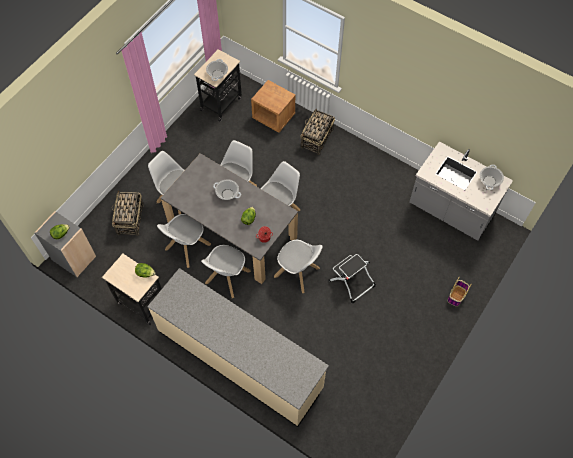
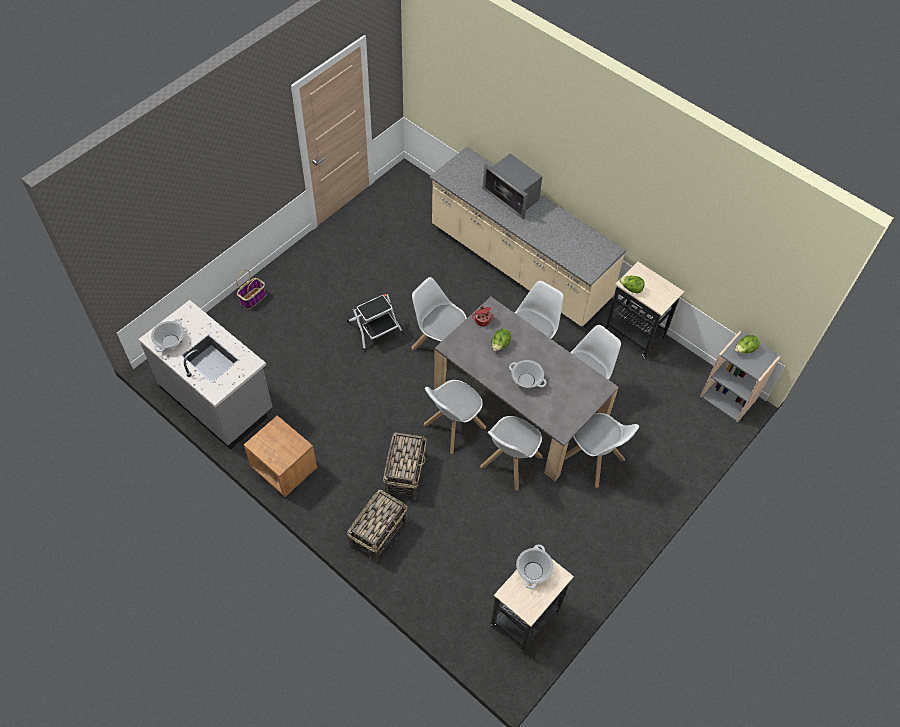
camera: 175 degrees left, 5 degrees down
basket [112,191,144,236] -> basket moved to [383,433,426,499]
brown nightstand [251,80,296,133] -> brown nightstand moved to [244,415,317,497]
none -> microwave [483,153,542,220]

